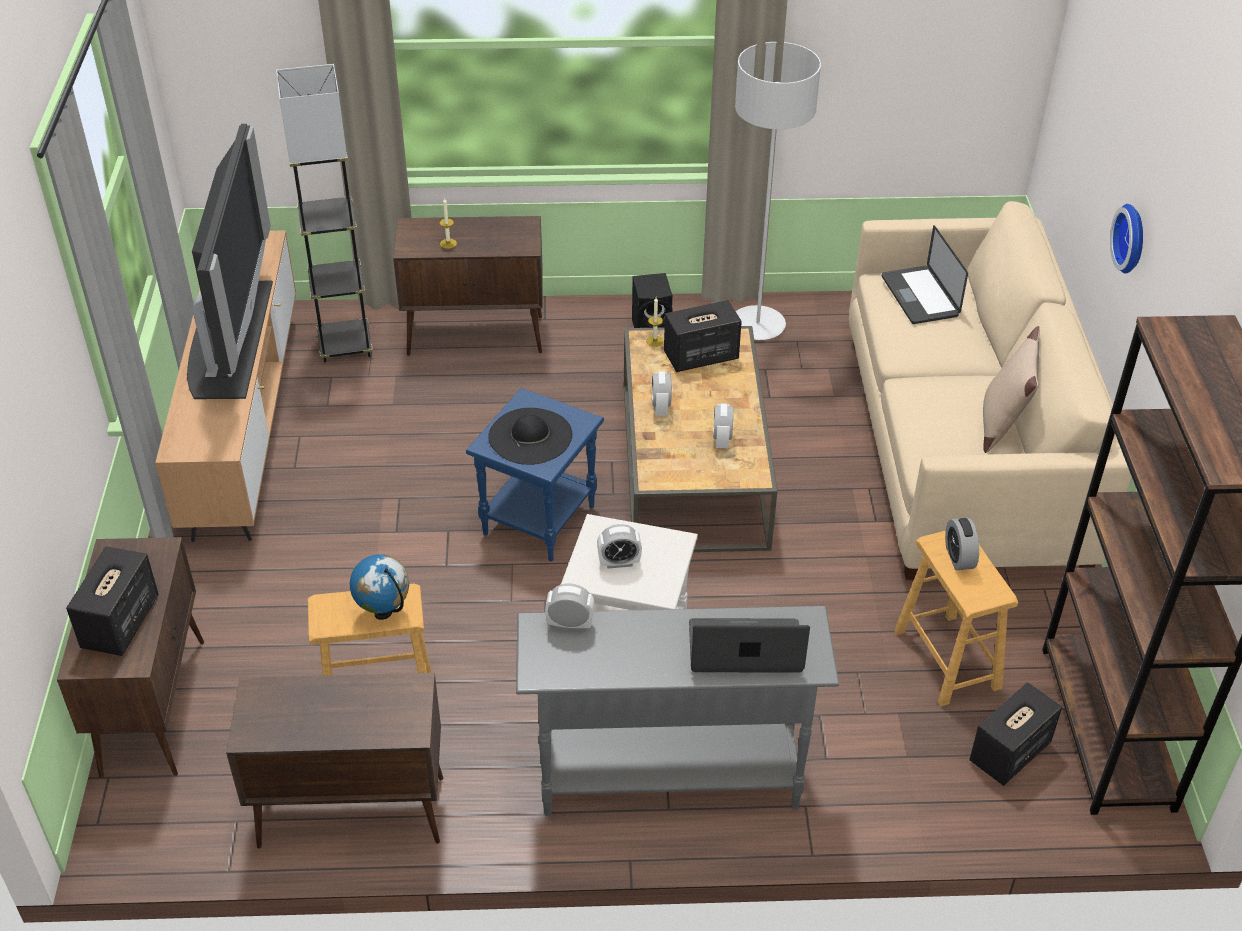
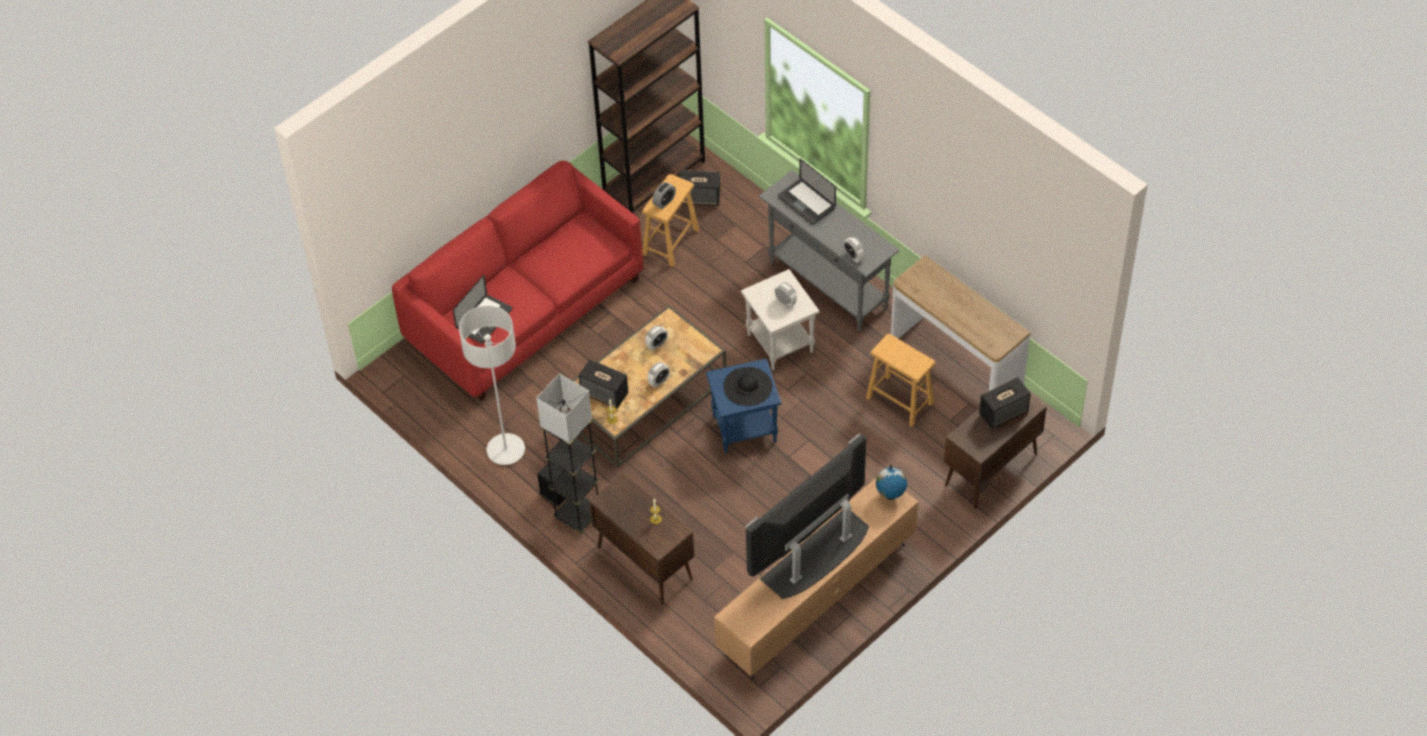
camera: 130 degrees left, 10 degrees up
brown cabinet [226,673,443,849] -> console table [891,255,1030,391]
grey floor lamp [276,64,373,363] -> grey floor lamp moved to [536,373,599,534]
globe [350,554,409,620] -> globe moved to [876,465,907,500]
beige sofa [849,201,1132,580] -> red sofa [392,161,643,401]
beige pillow [983,326,1040,453] -> none
wall clock [1110,204,1143,274] -> none

